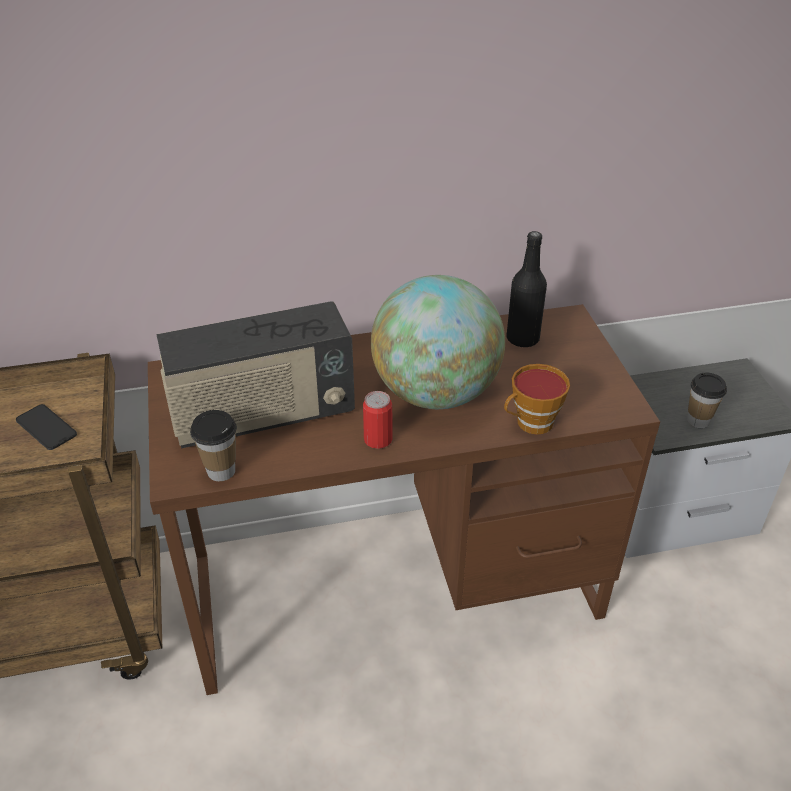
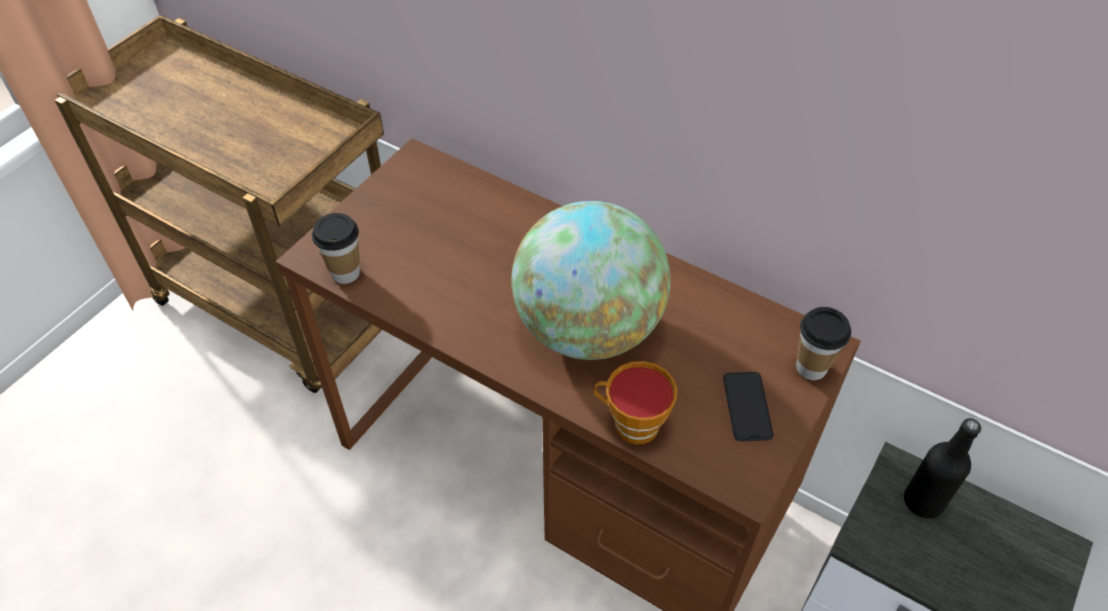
camera: 45 degrees right, 10 degrees up
phone [16,404,77,450] -> phone moved to [723,372,774,441]
radio [156,301,355,448] -> none
can [363,391,392,449] -> none
black bottle [506,231,547,347] -> black bottle moved to [904,418,981,519]
cup [687,373,727,428] -> cup moved to [796,307,851,380]

